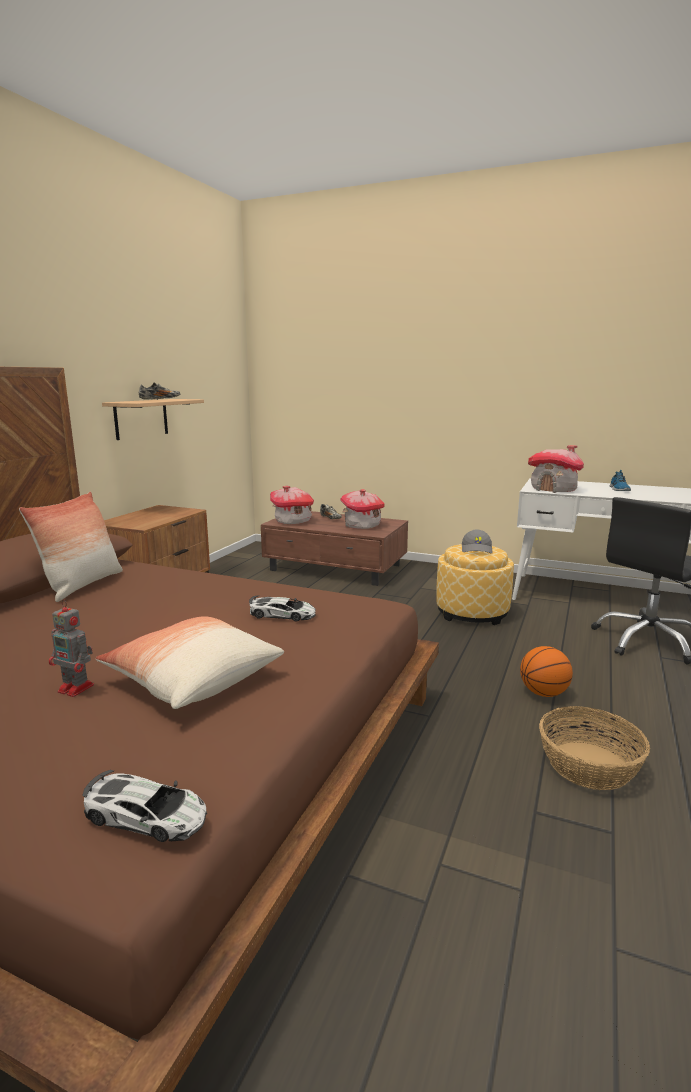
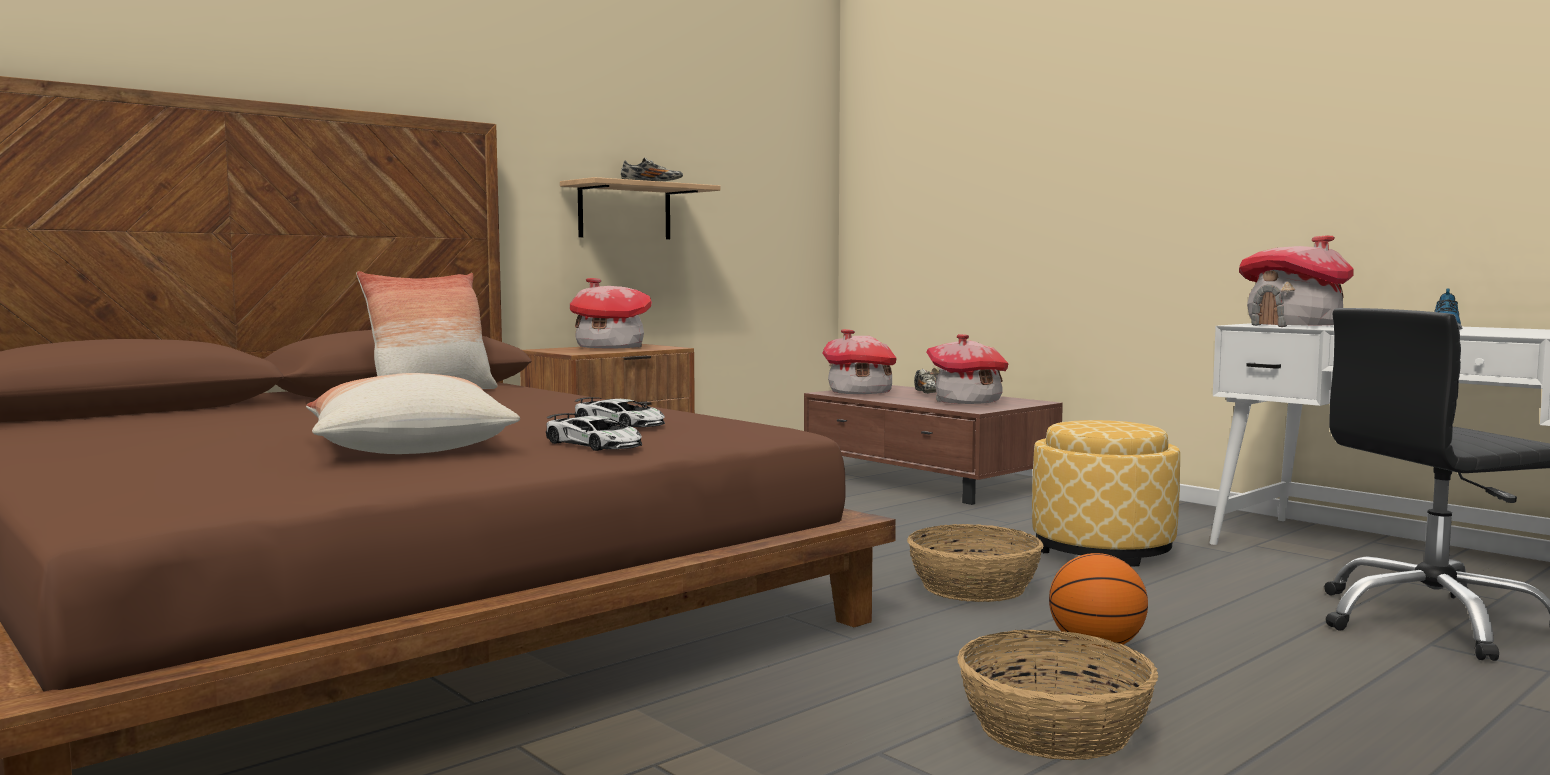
camera: 25 degrees right, 10 degrees down
toy robot [49,599,94,697] -> none
toy car [82,770,207,842] -> toy car moved to [546,413,642,451]
grey cap [462,530,493,554] -> none
none -> toy house [570,278,652,348]
none -> basket [907,524,1044,602]

